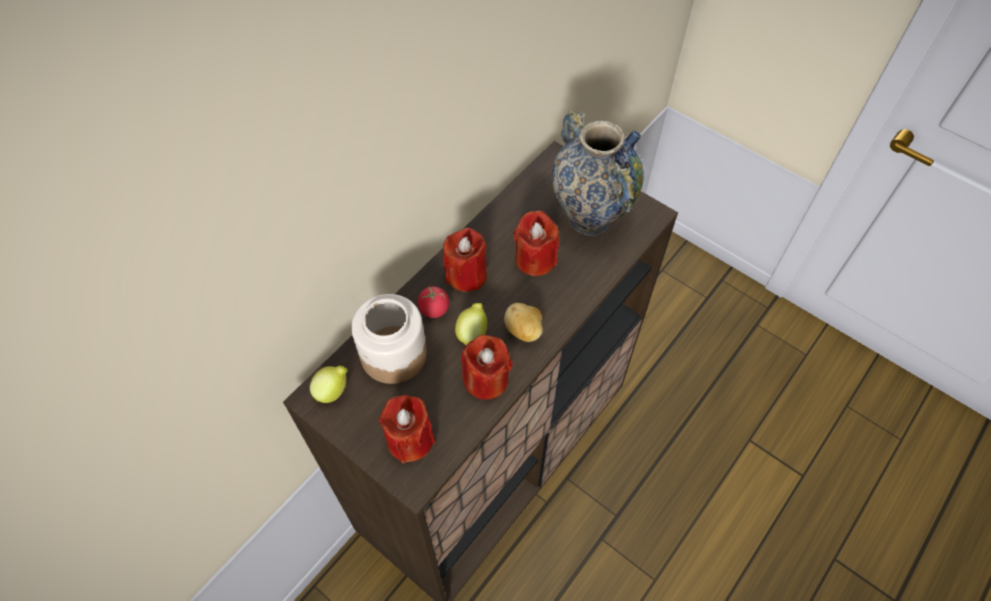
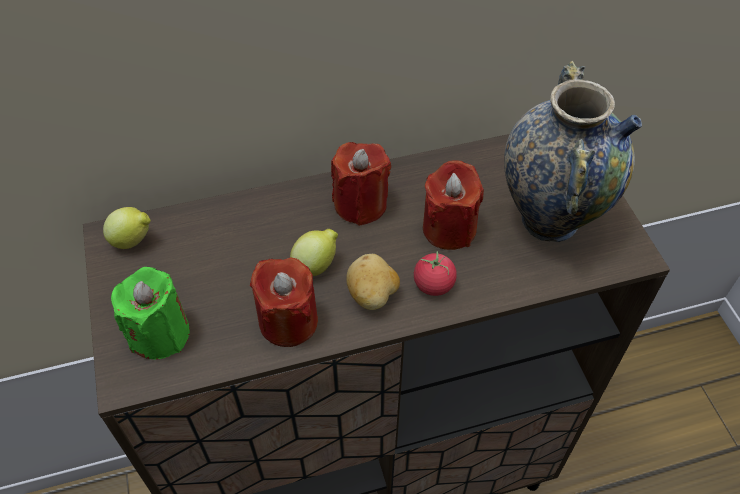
camera: 35 degrees right, 5 degrees down
jar [351,294,427,384] -> none
red candle [379,395,435,463] -> green candle [111,267,190,360]
tomato [418,286,449,318] -> tomato moved to [414,251,457,296]

